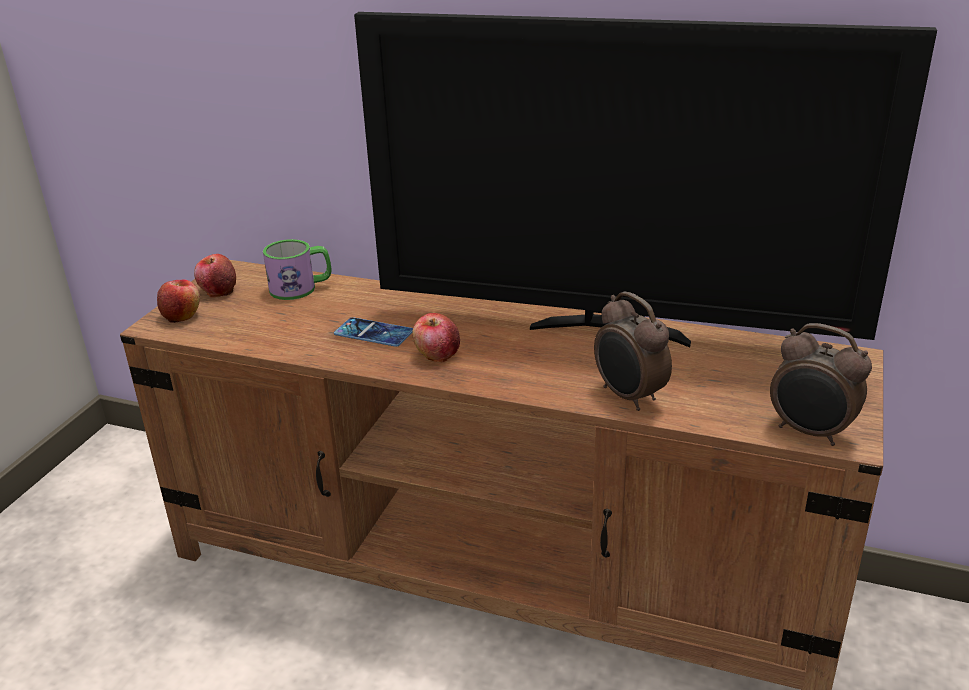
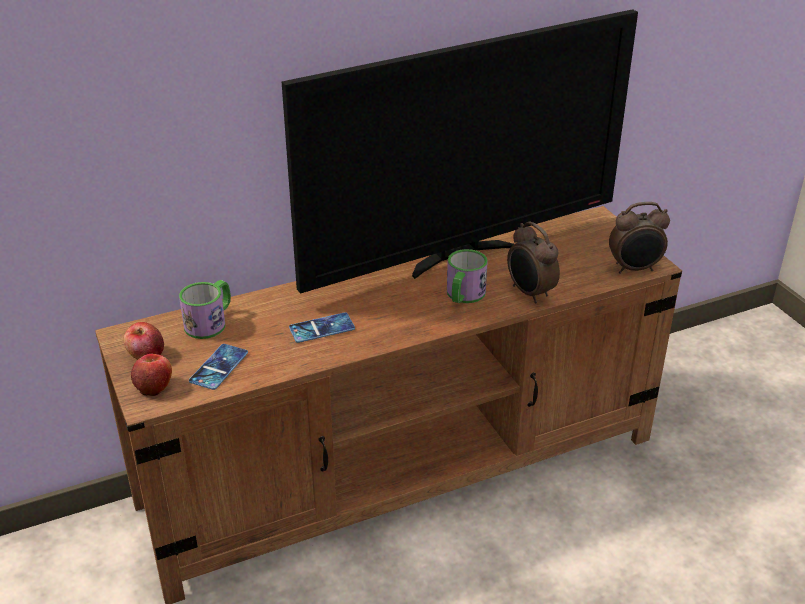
camera: 45 degrees left, 5 degrees up
apple [412,313,460,363] -> none
alarm clock [594,291,672,411] -> alarm clock turned 45 degrees clockwise [507,221,560,303]
none -> phone [189,344,248,390]
none -> mug [447,249,488,303]

